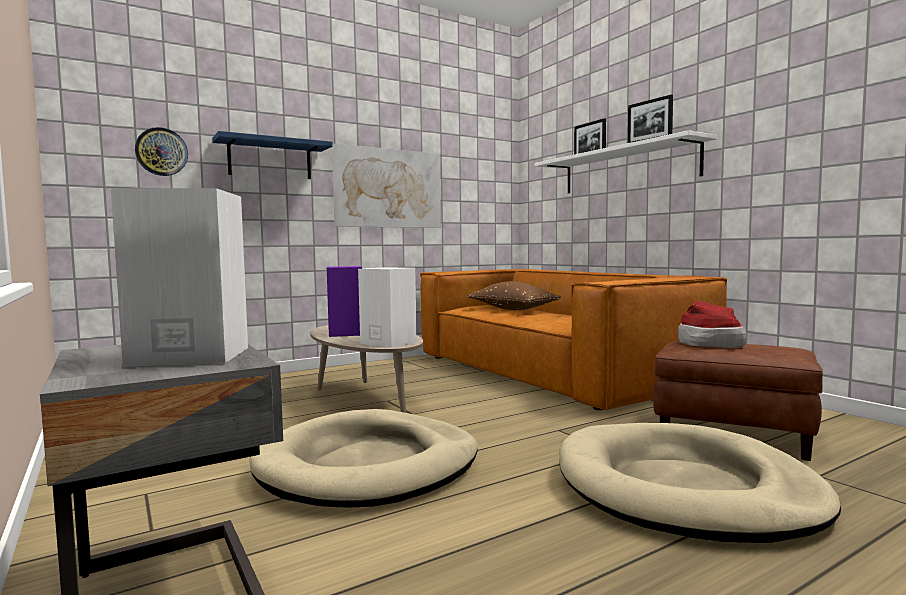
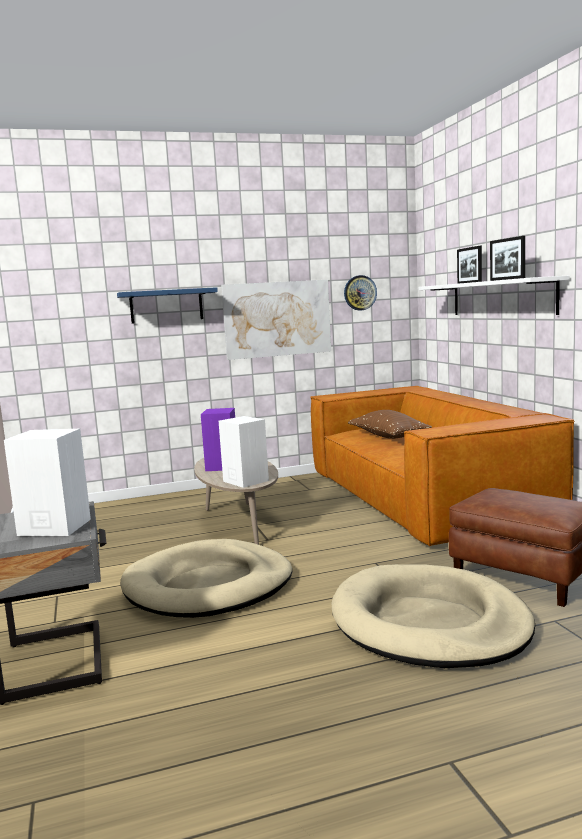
camera: 15 degrees right, 5 degrees up
wall clock [135,127,188,176] -> wall clock moved to [344,275,377,311]
hat [678,301,747,348] -> none

